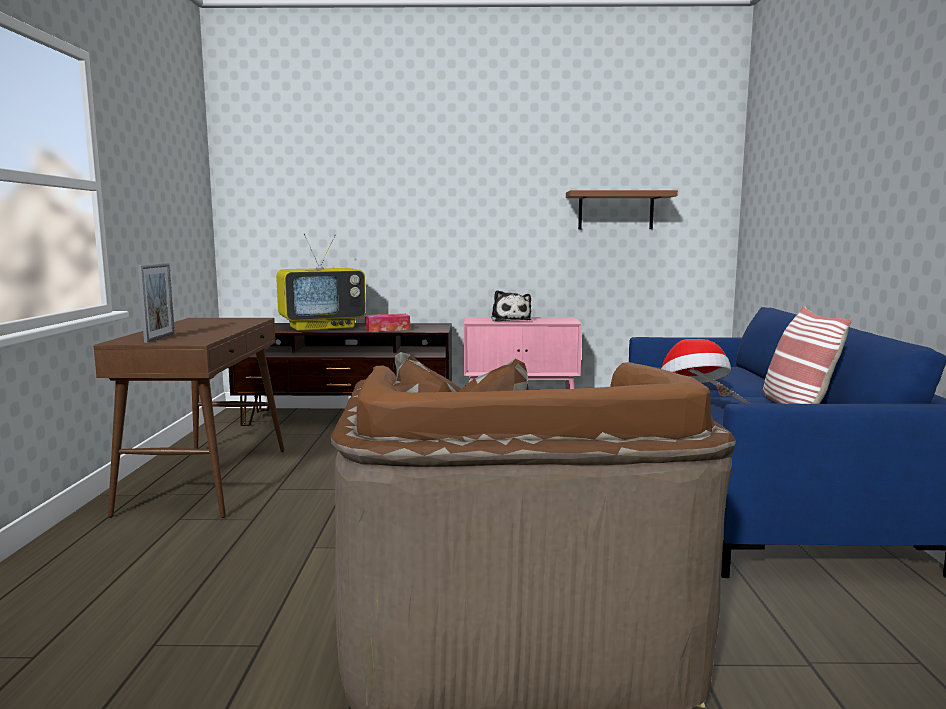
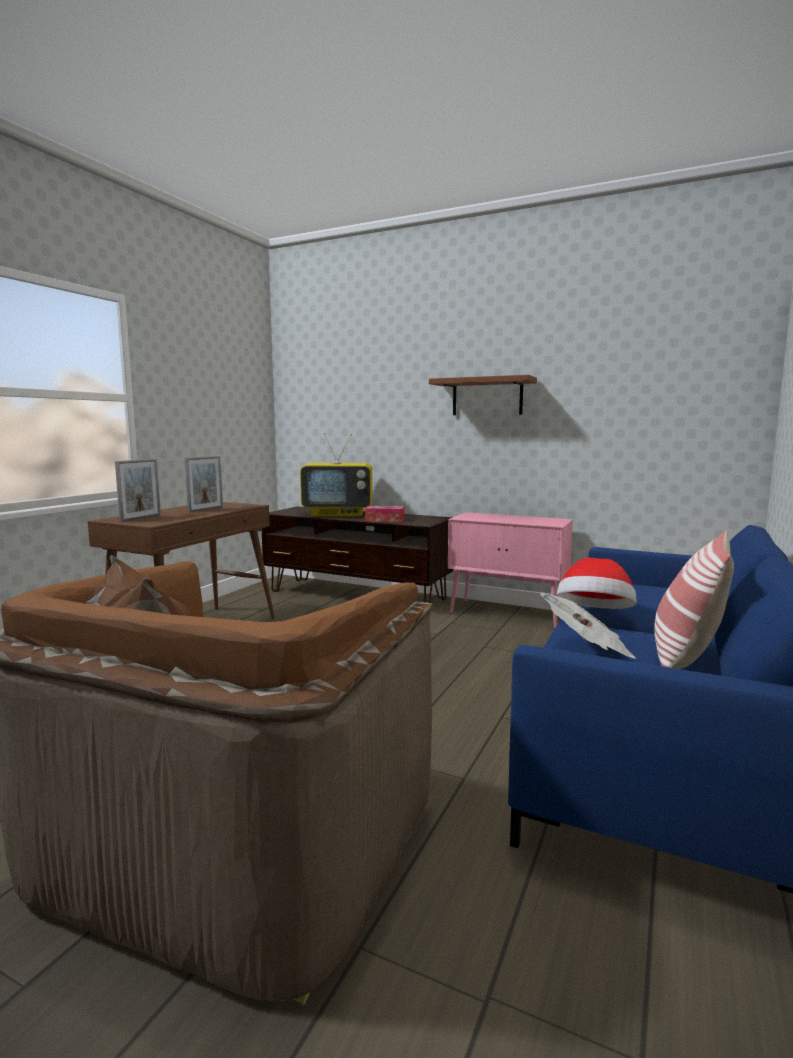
camera: 25 degrees right, 0 degrees up
plush toy [491,290,531,321] -> none
brown shelf [566,190,678,229] -> brown shelf moved to [429,375,537,415]
none -> picture frame [185,456,223,513]

